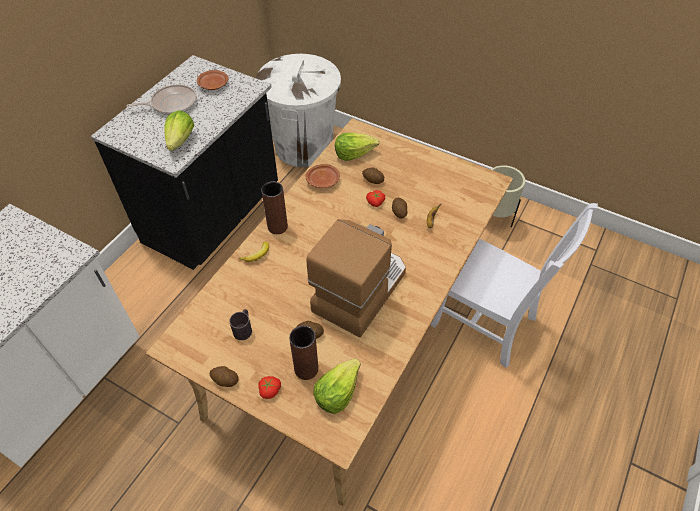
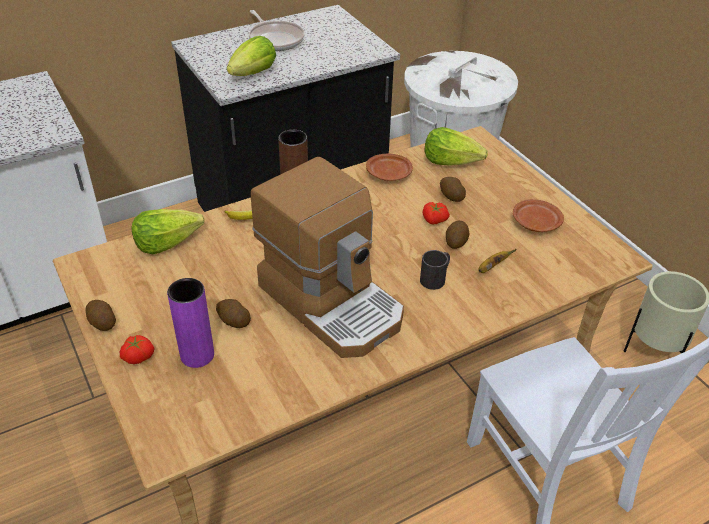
camera: 30 degrees right, 10 degrees down
frying pan [127,84,197,115] -> frying pan turned 45 degrees clockwise [249,10,305,51]
brown plate [197,70,228,90] -> brown plate moved to [513,199,564,232]
black mug [229,309,252,340] -> black mug moved to [420,250,450,290]
brown vase [289,326,318,380] -> purple vase [167,278,214,368]
coffee machine [306,219,406,337] -> coffee machine turned 75 degrees clockwise [251,157,404,358]
lettuce [313,359,361,414] -> lettuce moved to [132,209,205,254]

